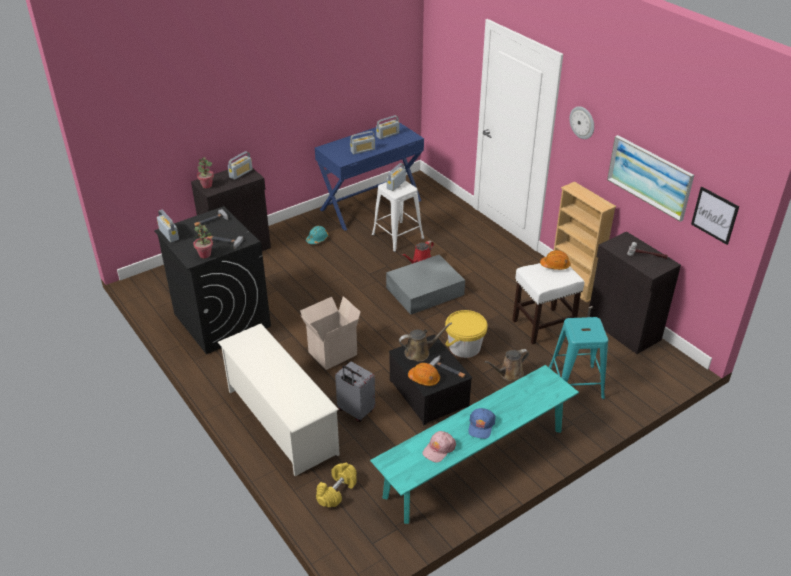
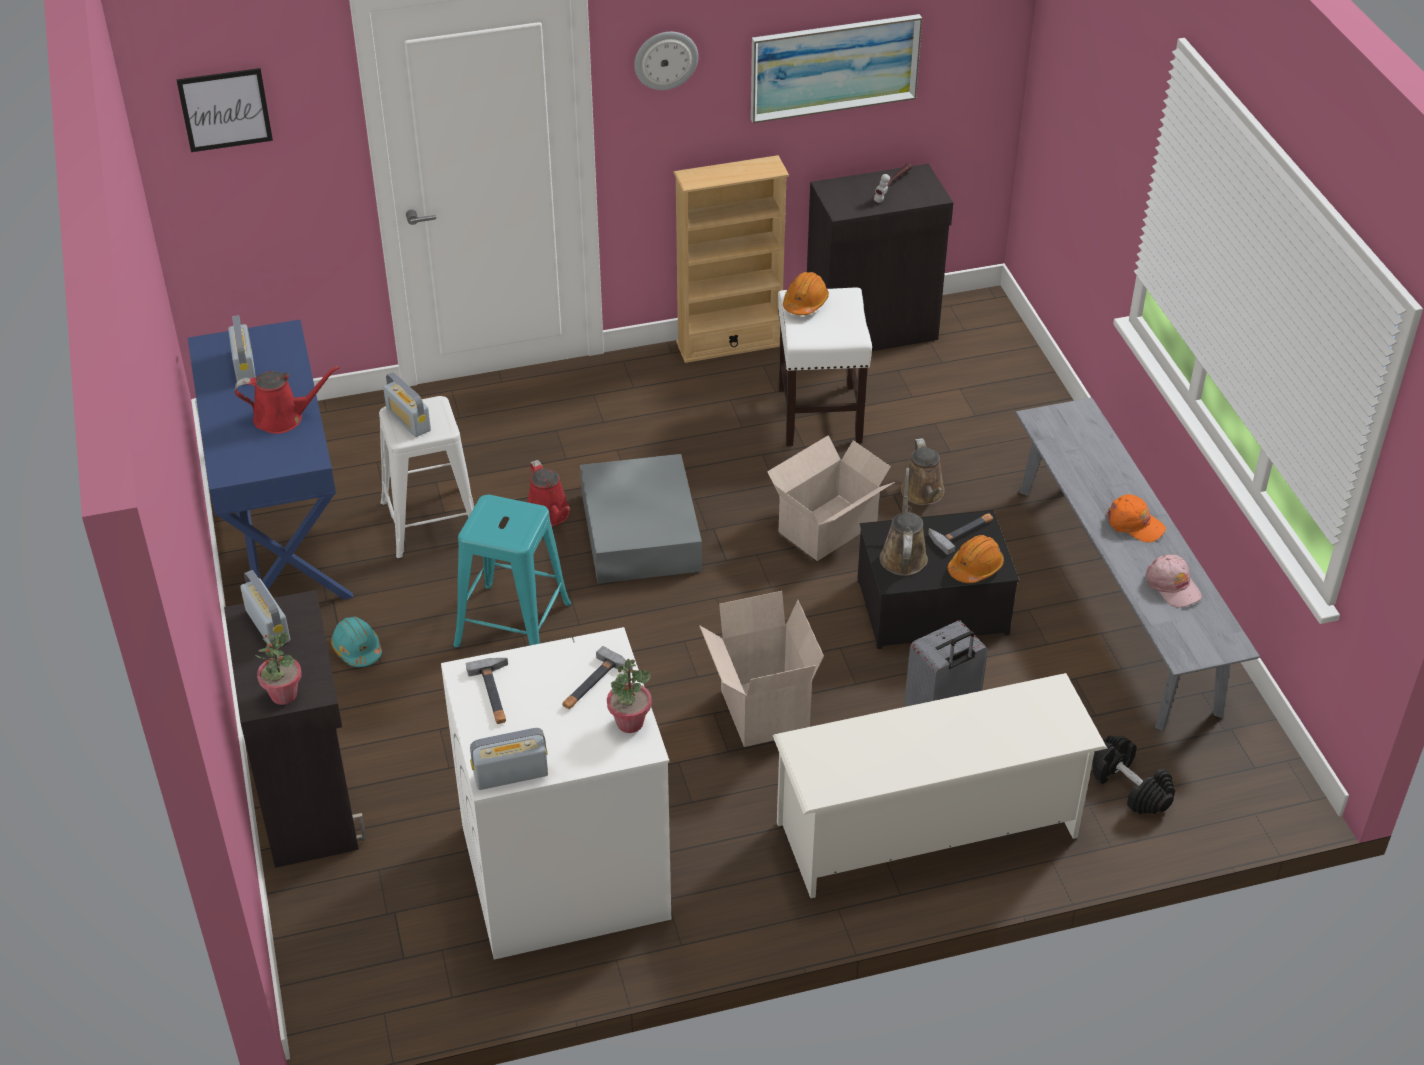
camera: 70 degrees left, 5 degrees up
black washing machine [154,206,271,354] -> white washing machine [441,627,671,960]
yellow dumbbell [316,463,357,508] -> black dumbbell [1092,735,1175,814]
radio [350,131,375,154] -> red watering can [235,366,340,434]
turquoise bench [370,365,579,524] -> grey bench [1016,397,1260,731]
yellow bucket [445,310,488,358] -> cardboard box [767,435,895,561]
blue cap [469,408,496,439] -> orange cap [1106,494,1166,543]
turquoise stool [549,317,608,400] -> turquoise stool moved to [453,495,572,649]
picture [691,187,739,245] -> picture moved to [176,68,273,152]

